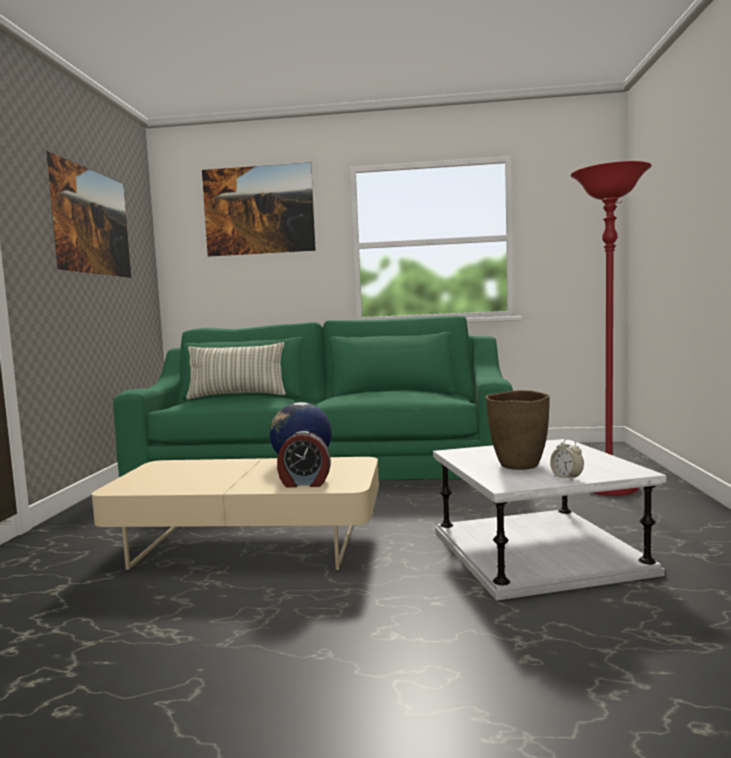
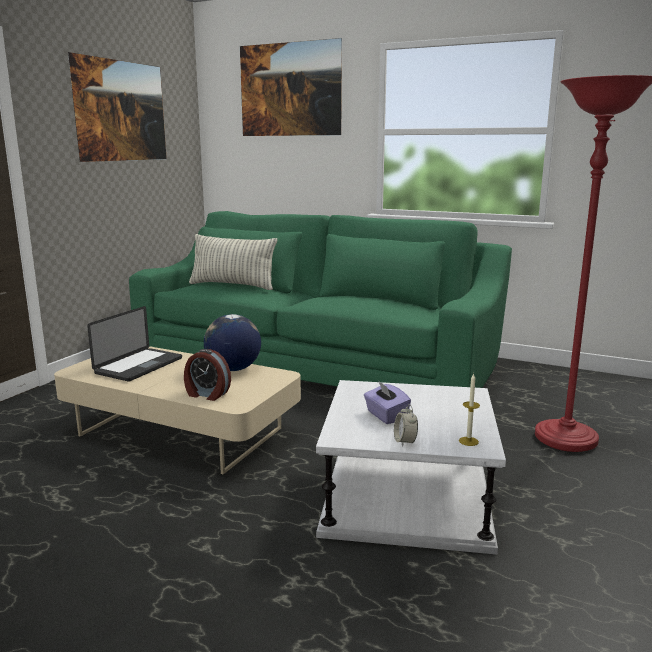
camera: 20 degrees right, 10 degrees up
brown vase [486,390,550,470] -> purple tissue box [364,380,411,424]
none -> laptop [87,306,182,382]
none -> candle [459,373,480,446]

